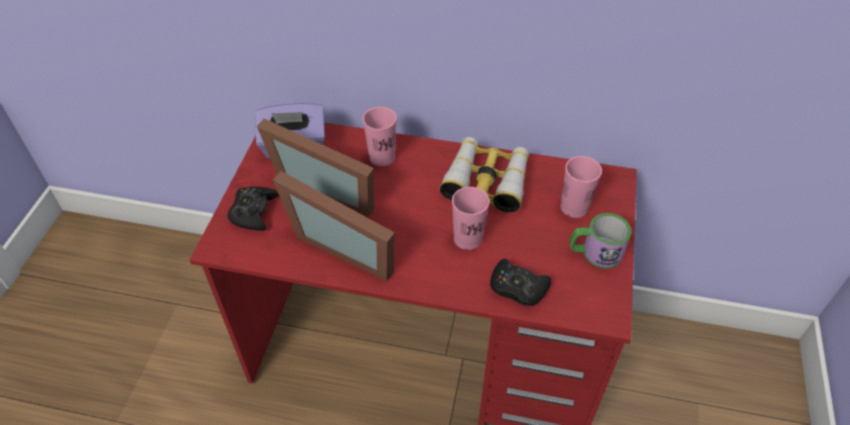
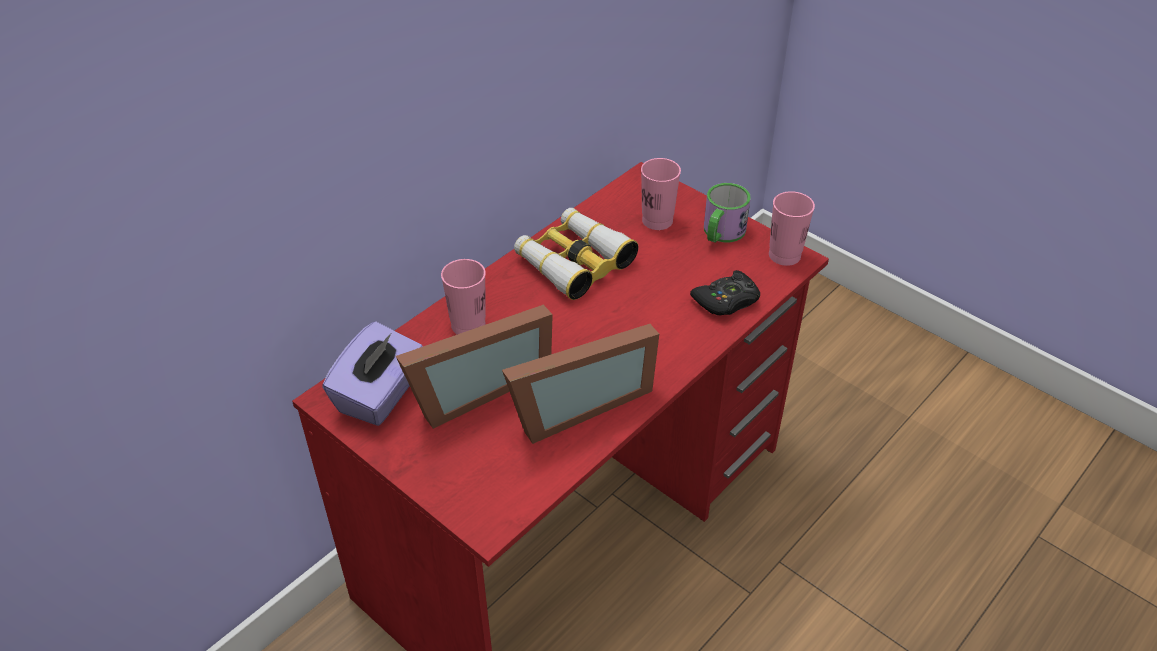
camera: 60 degrees left, 5 degrees down
black game controller [227,187,279,231] -> none
pink cup [452,187,490,250] -> pink cup moved to [769,191,815,266]

